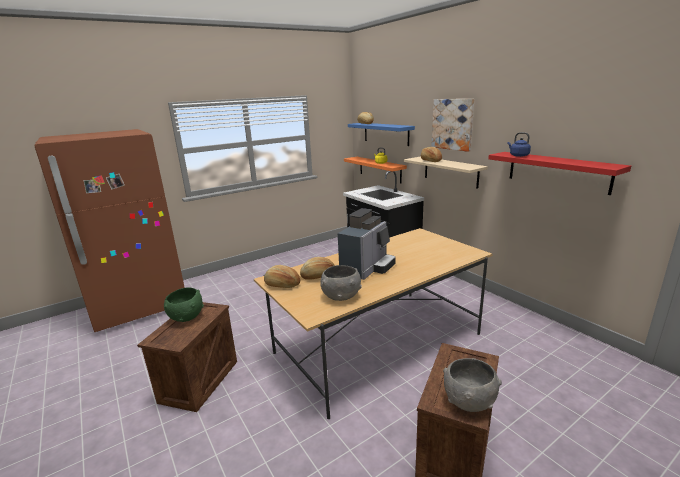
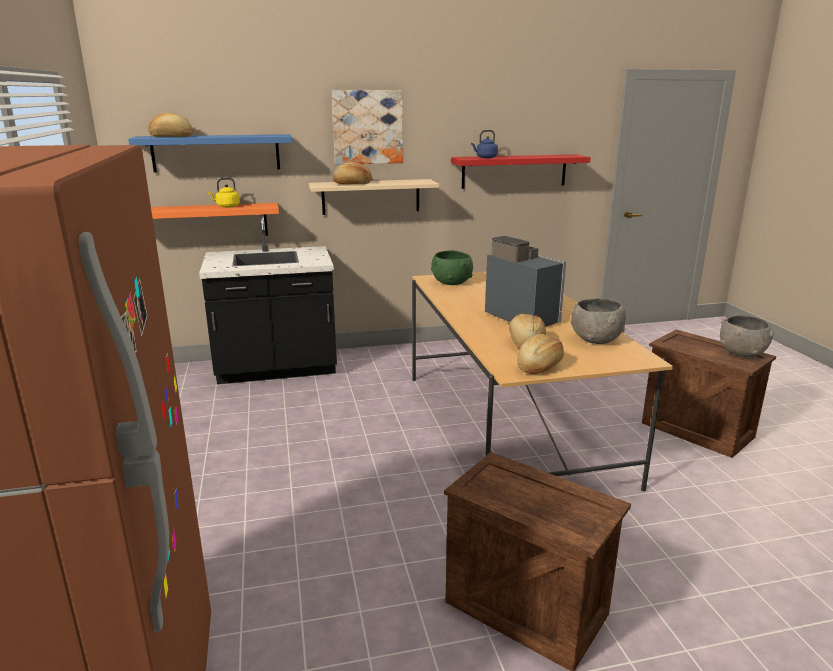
camera: 70 degrees left, 0 degrees up
green bowl [164,287,204,322] -> green bowl moved to [431,250,473,285]

